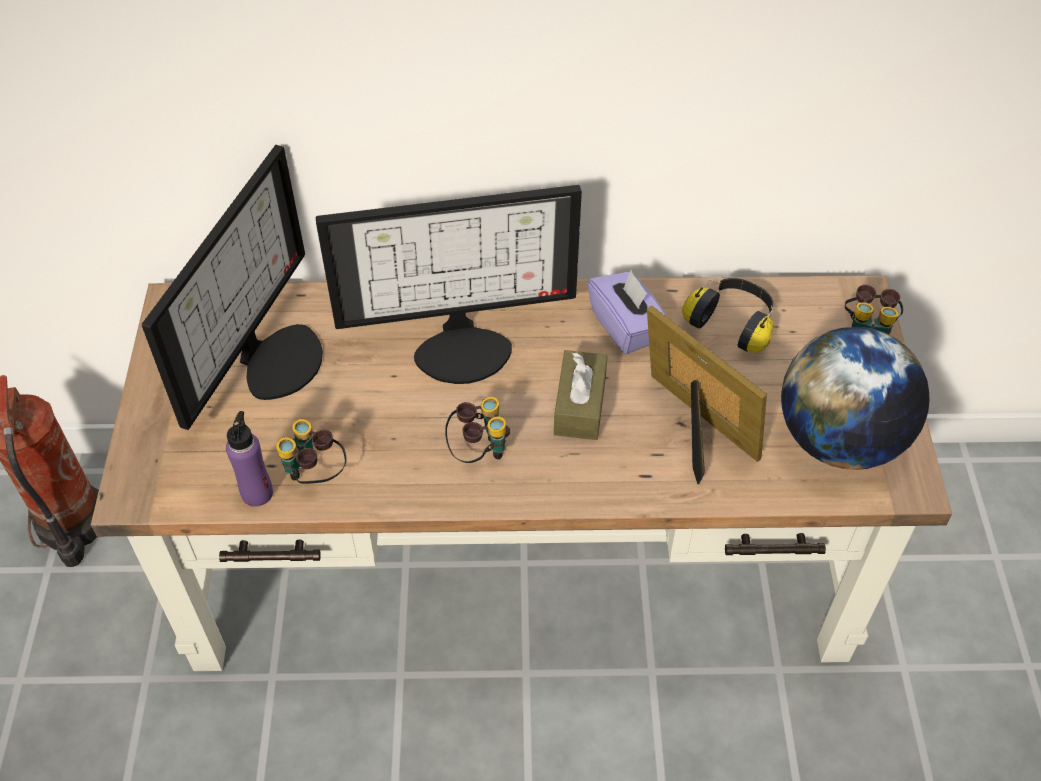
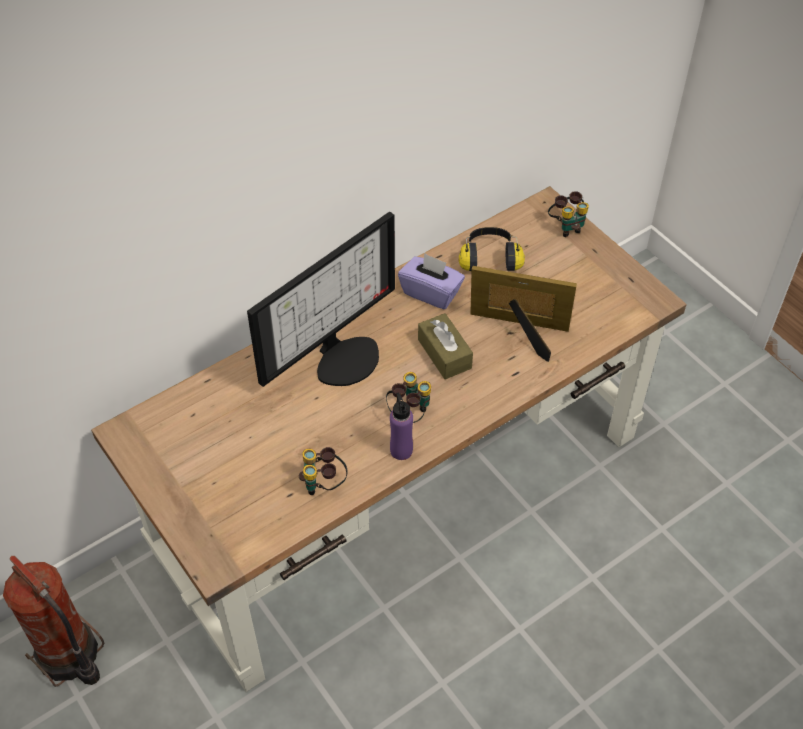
camera: 35 degrees left, 0 degrees up
monitor [142,145,323,430] -> none
purple bottle [226,411,273,507] -> purple bottle moved to [390,392,413,460]
globe [781,327,930,470] -> none

